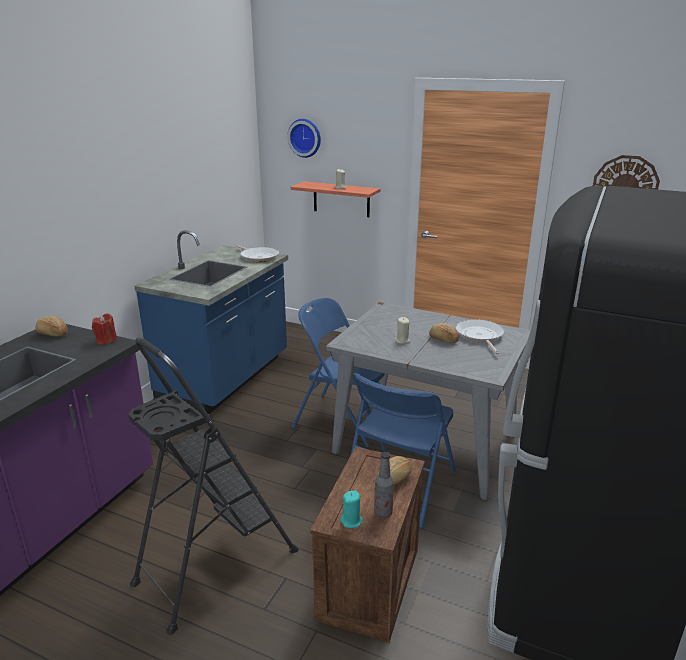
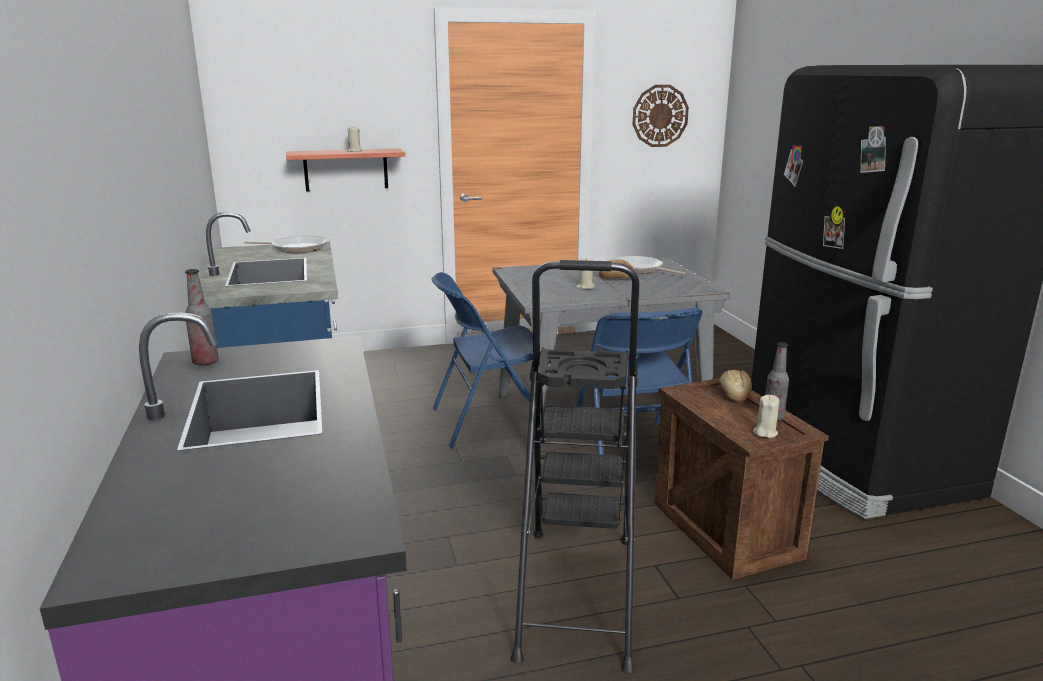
camera: 40 degrees left, 5 degrees down
bread [36,316,68,336] -> bottle [185,269,219,366]
red candle [92,314,117,345] -> none
wall clock [287,119,321,158] -> none
turquoise candle [340,491,363,528] -> beige candle [753,395,779,438]

